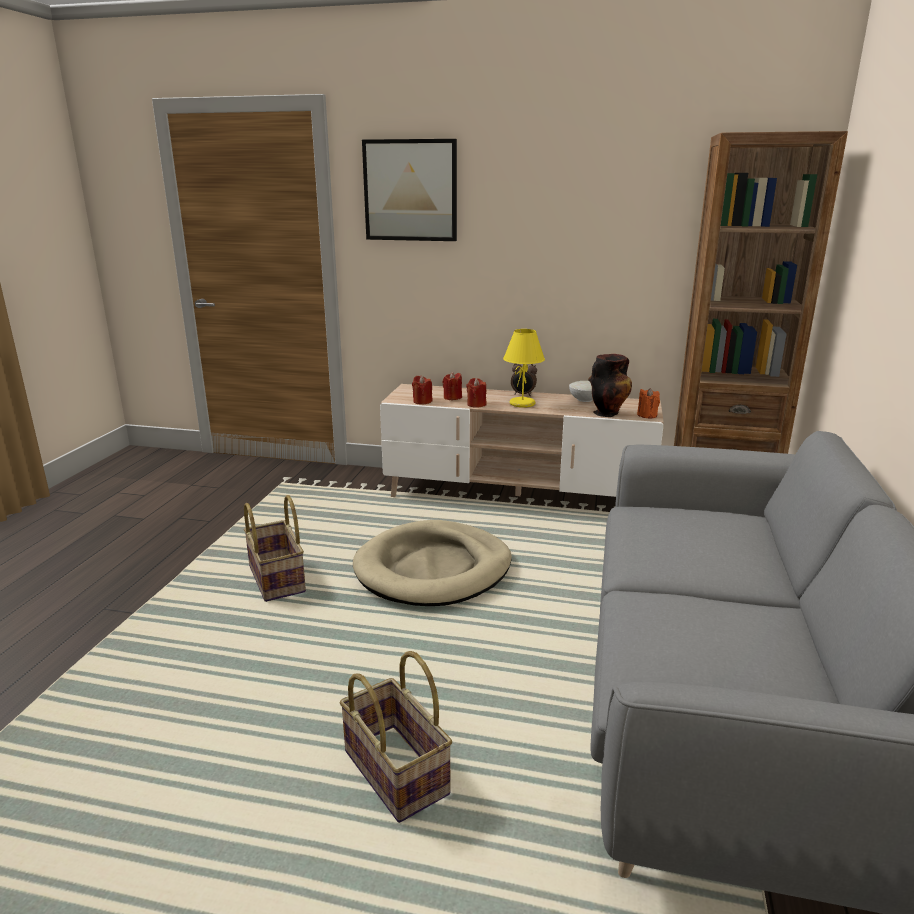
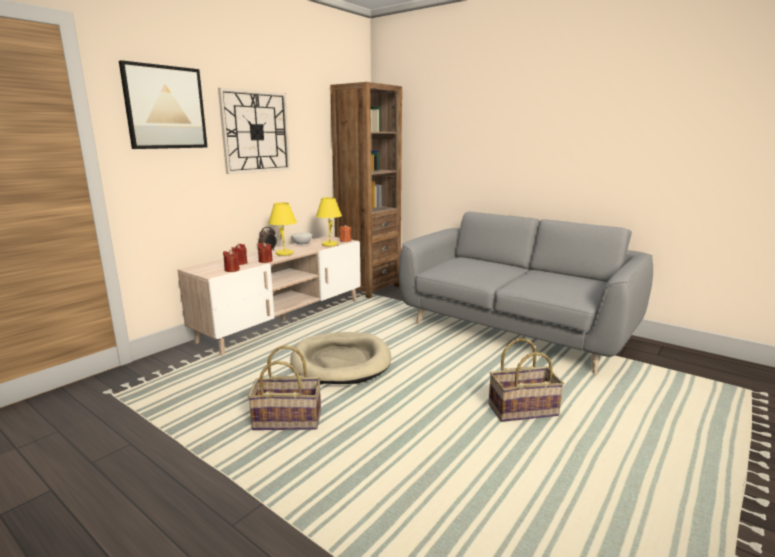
camera: 65 degrees left, 5 degrees down
vase [588,354,632,417] -> yellow table lamp [316,197,342,246]
none -> wall clock [218,88,290,174]

